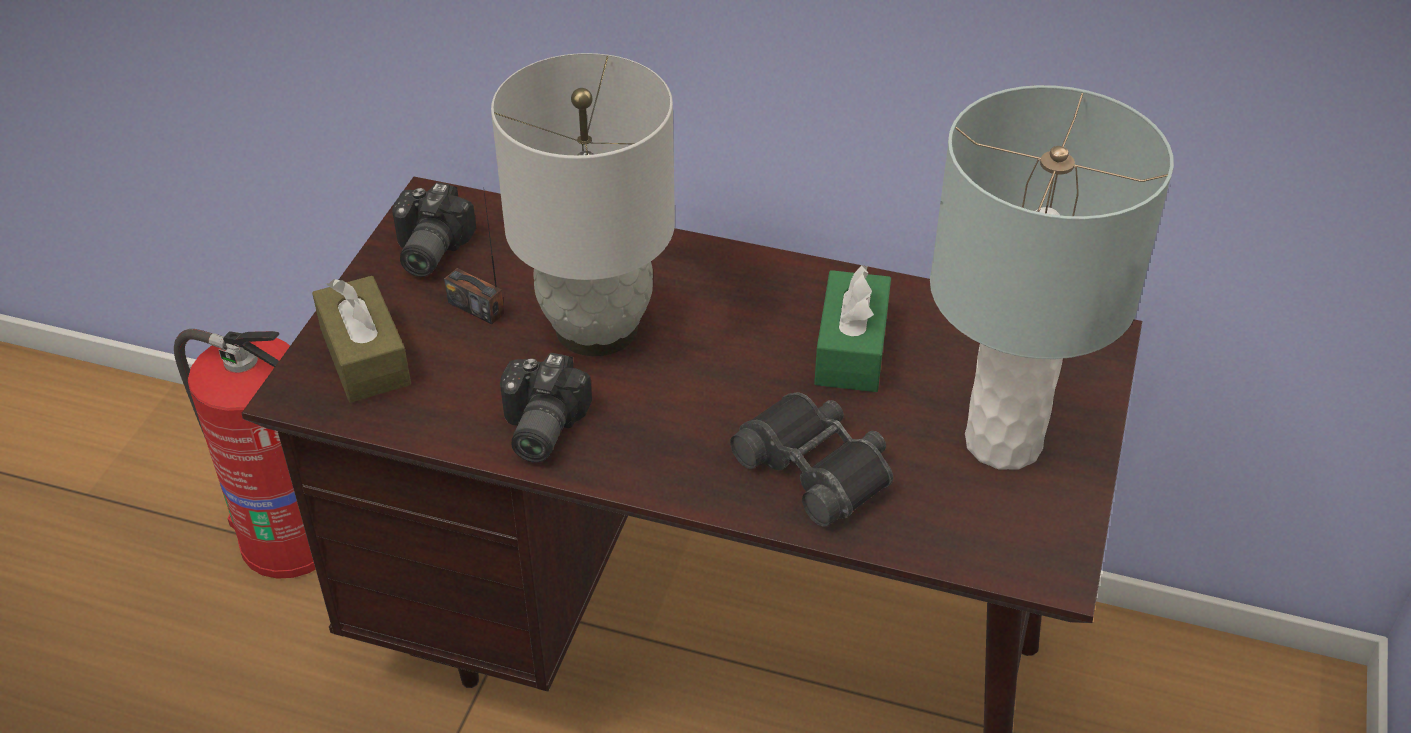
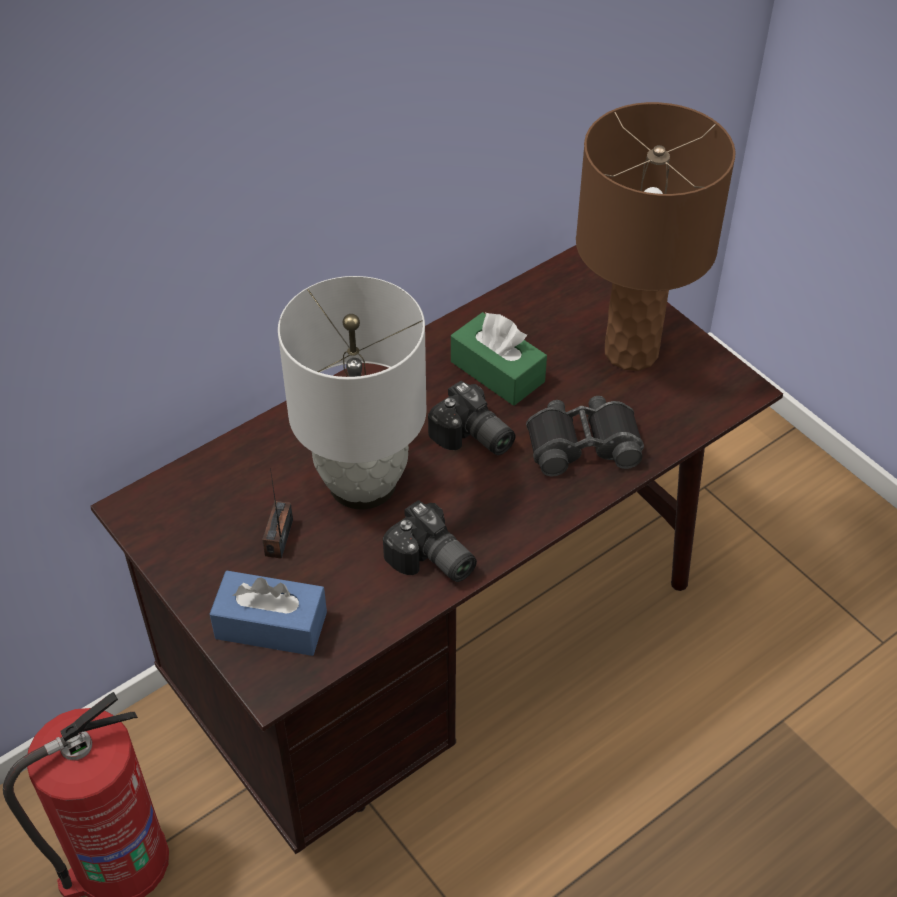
camera: 55 degrees left, 5 degrees up
brown tissue box [312,276,411,403] -> blue tissue box [210,571,327,656]
camera [392,182,476,277] -> camera moved to [428,380,516,455]
radio [444,192,505,325] -> radio turned 120 degrees clockwise [262,468,293,559]
grey table lamp [930,85,1174,470] -> brown table lamp [576,102,736,371]

